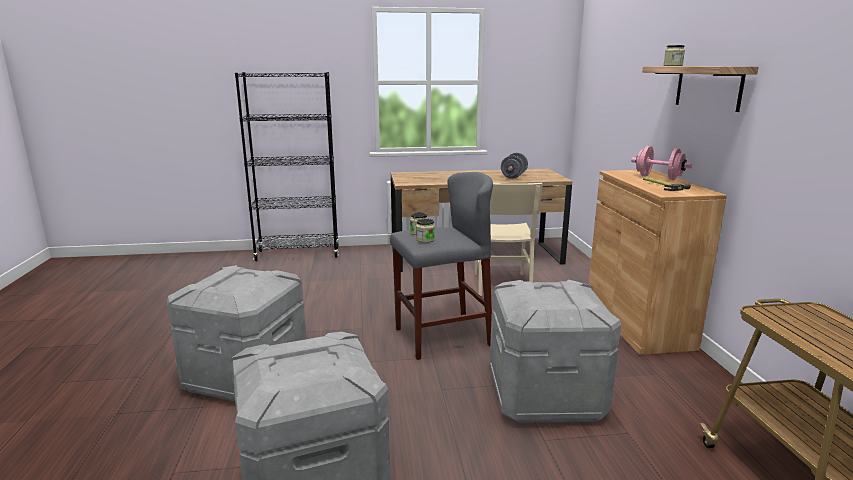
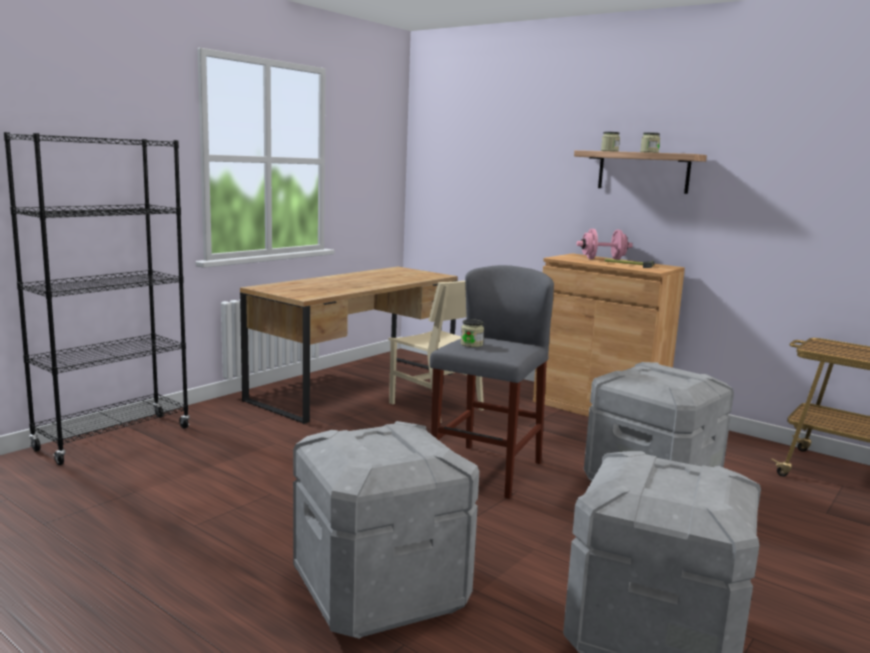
camera: 45 degrees left, 5 degrees down
jar [416,219,435,243] -> jar moved to [640,132,660,153]
grey dumbbell [501,153,528,179] -> none

